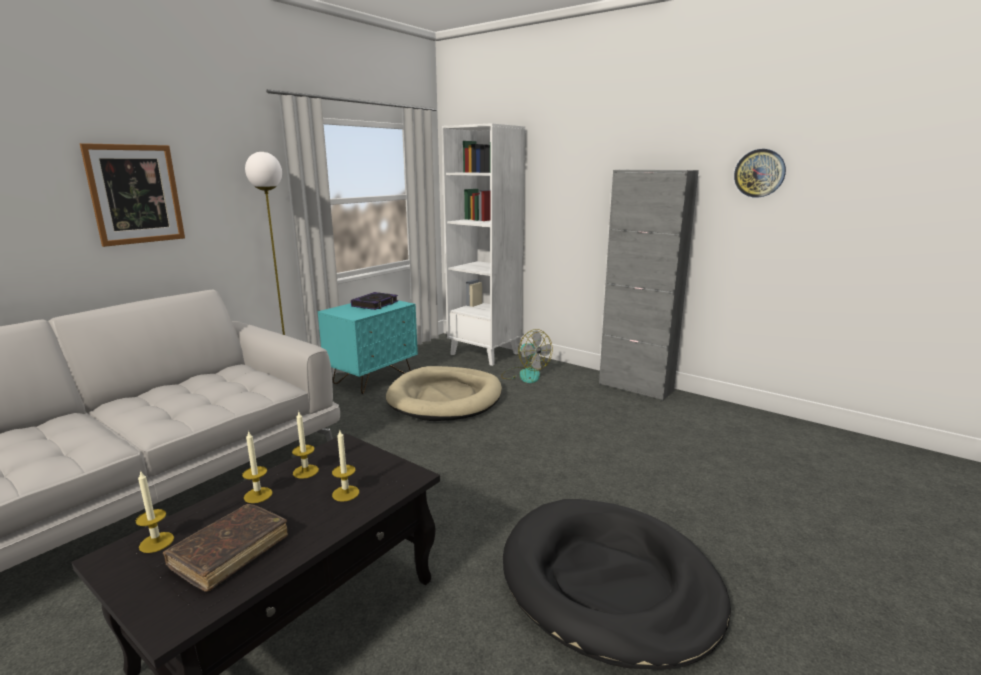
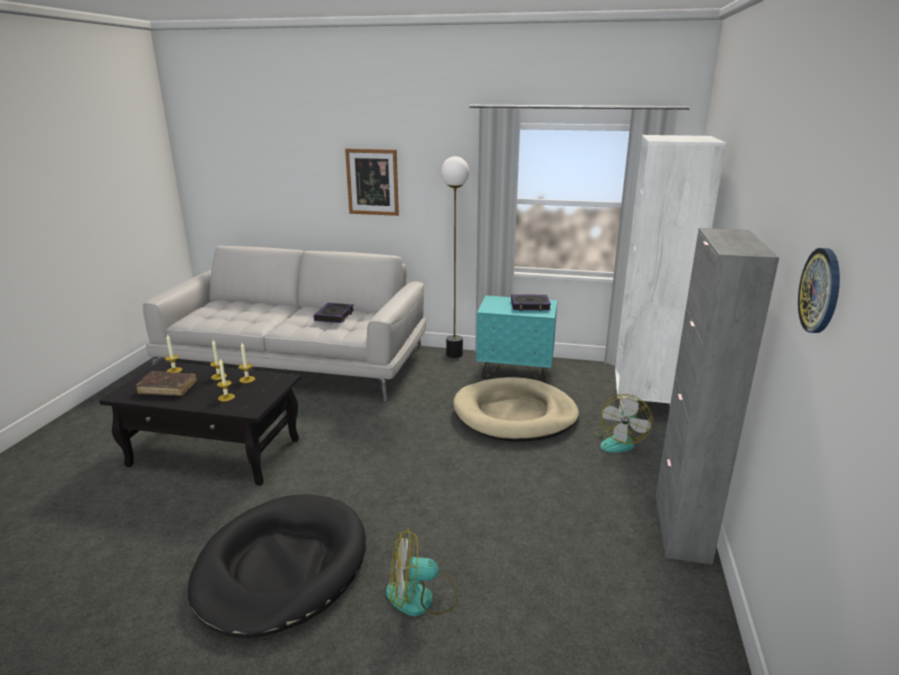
camera: 65 degrees right, 5 degrees up
none -> book [314,303,354,323]
none -> fan [386,529,458,616]

